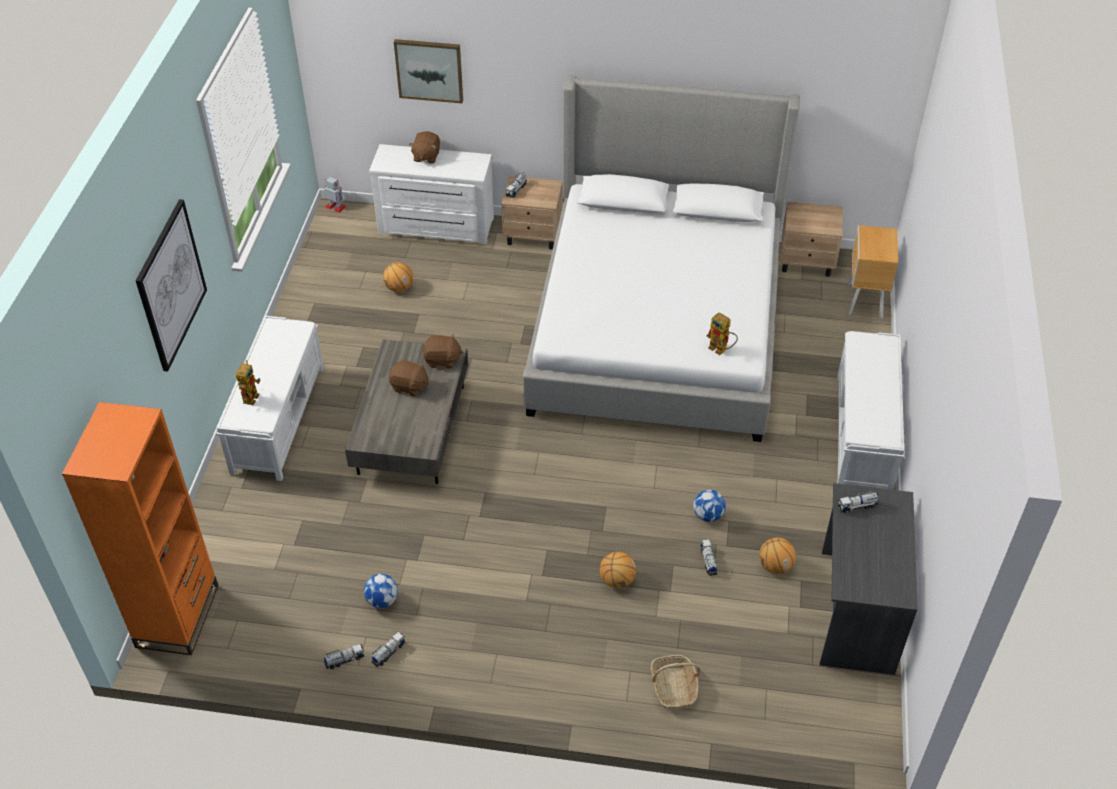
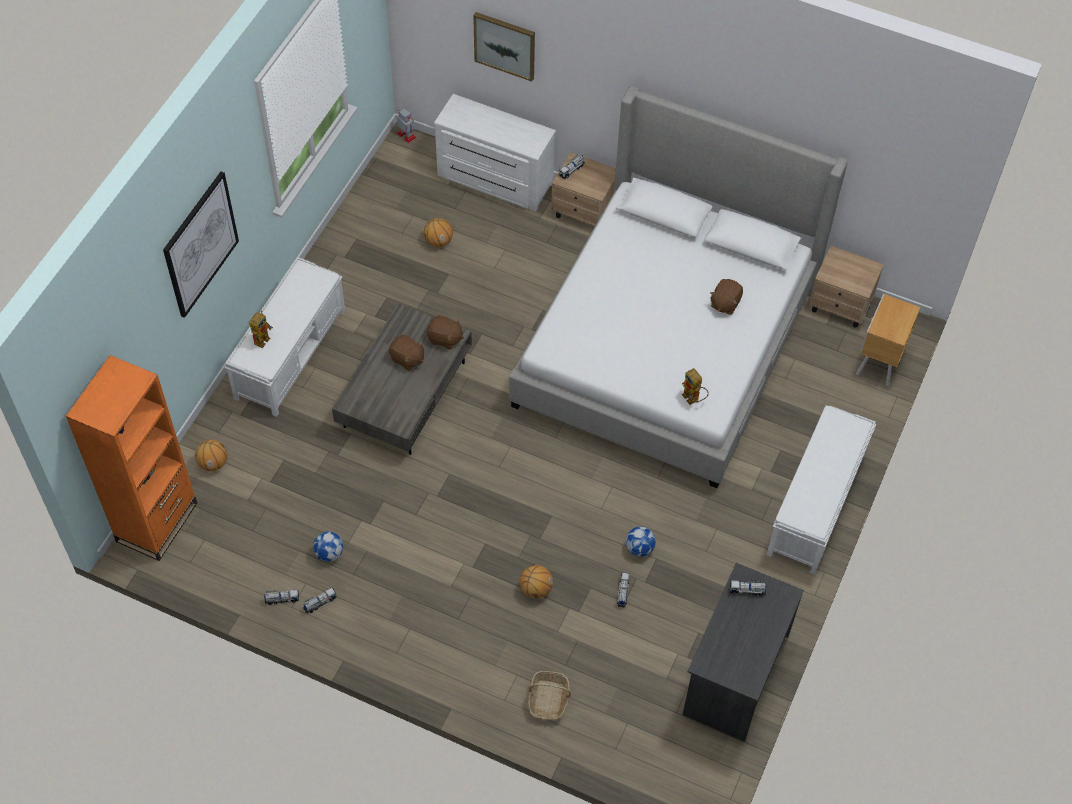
camera: 15 degrees right, 10 degrees up
brown plush toy [409,131,440,164] -> brown plush toy moved to [710,279,743,315]
basketball [759,538,796,574] -> basketball moved to [195,440,227,471]

